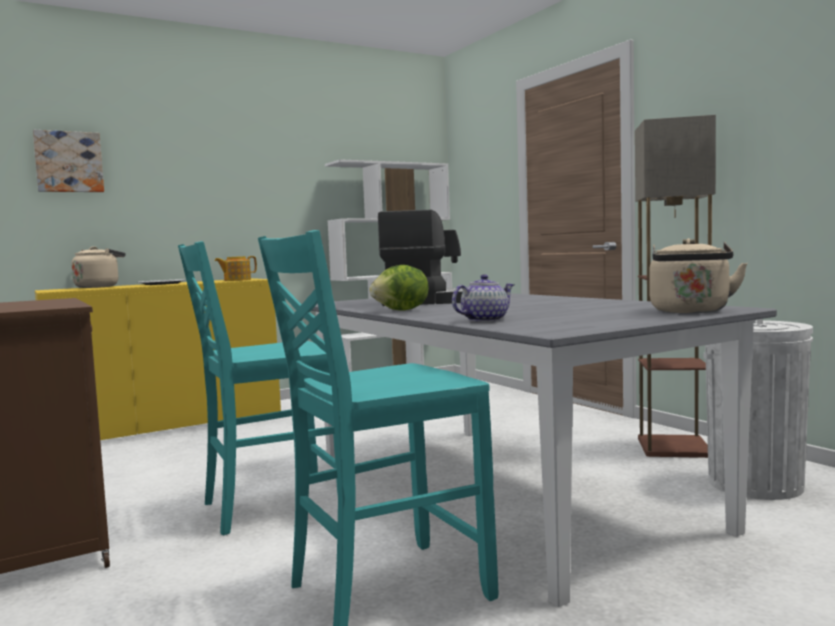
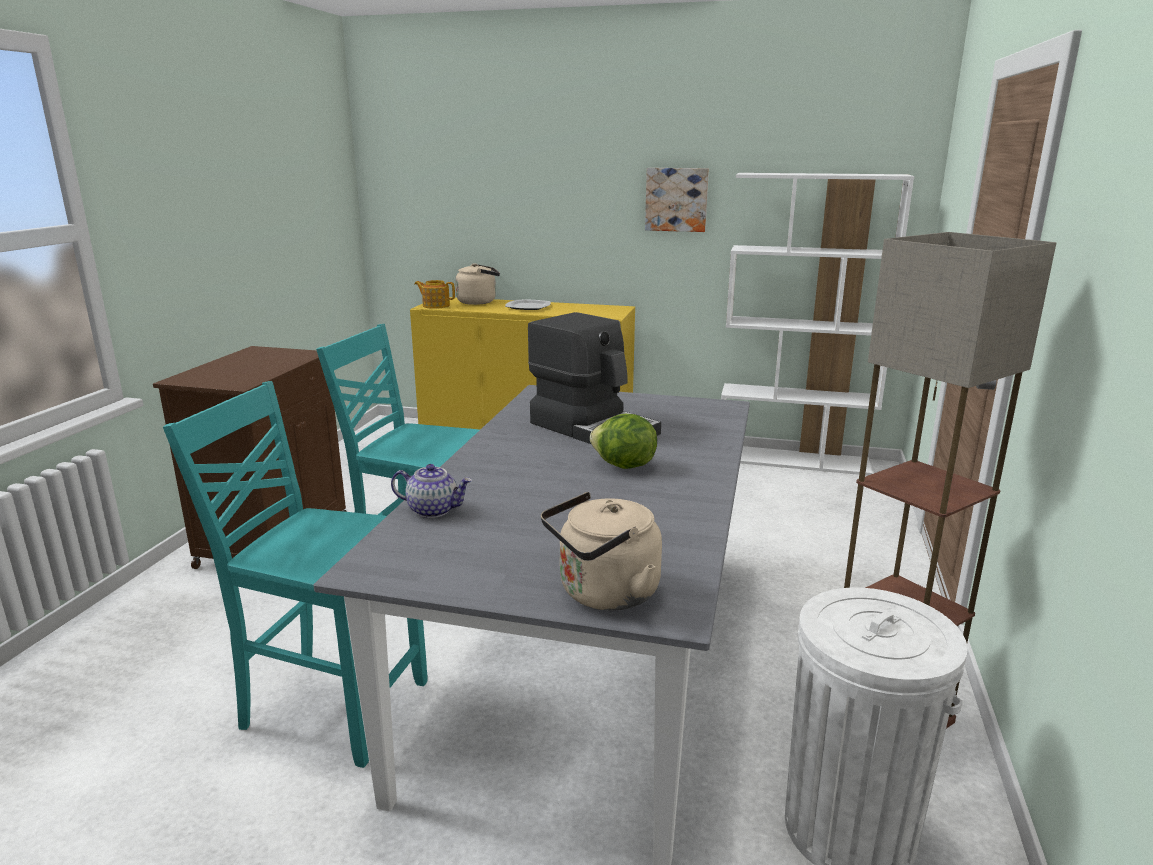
camera: 45 degrees right, 15 degrees up
picture [33,130,104,192] -> picture moved to [645,168,709,232]
teapot [215,256,257,281] -> teapot moved to [414,280,455,309]
lettuce [370,265,428,311] -> lettuce moved to [590,414,657,469]

